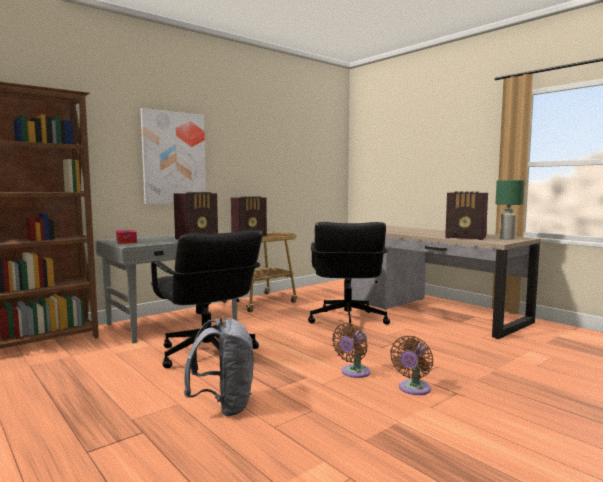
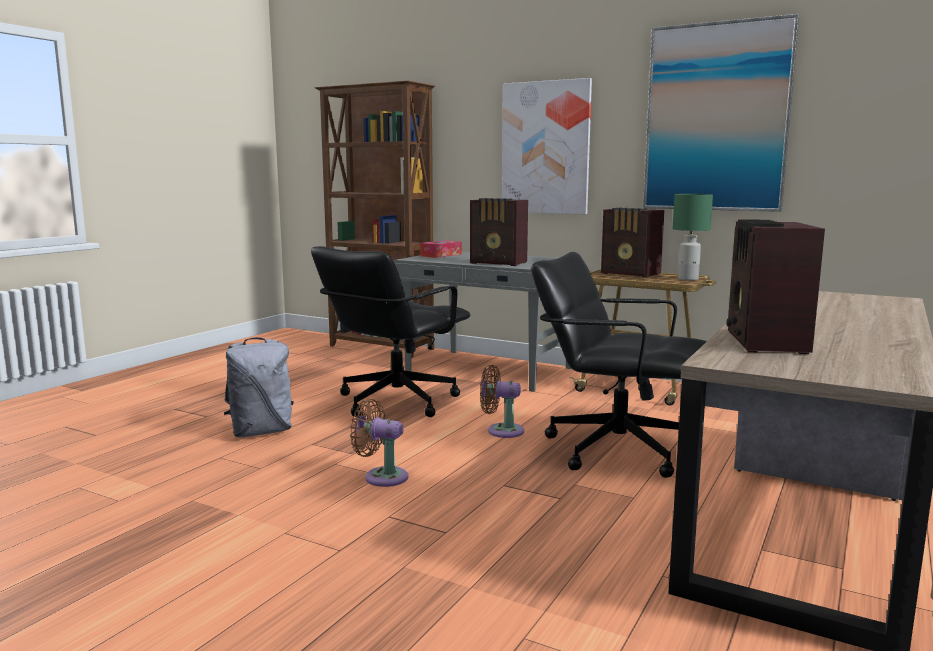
camera: 70 degrees right, 5 degrees up
black office chair [308,222,390,326] -> black office chair turned 45 degrees clockwise [531,252,707,478]
brown fan [390,336,433,395] -> brown fan moved to [480,365,524,438]
green table lamp [496,180,524,240] -> green table lamp moved to [673,194,713,281]
none -> picture [643,14,799,212]

